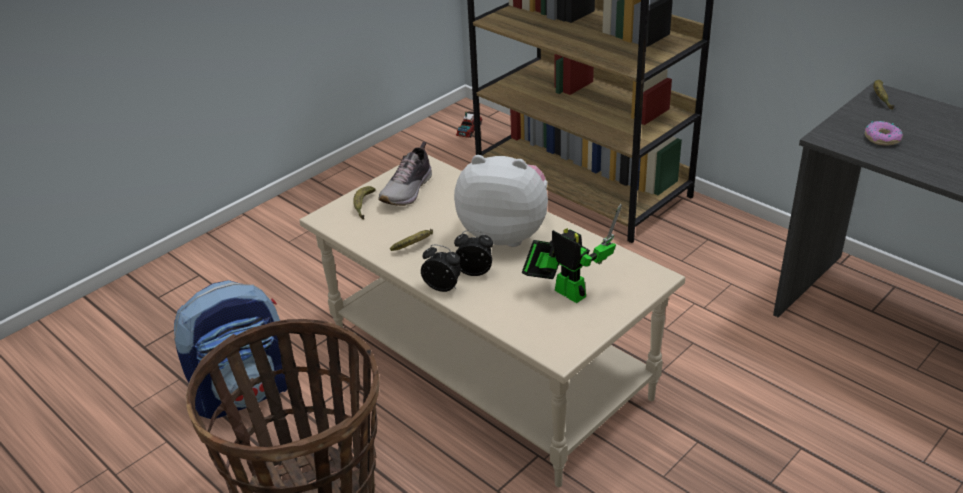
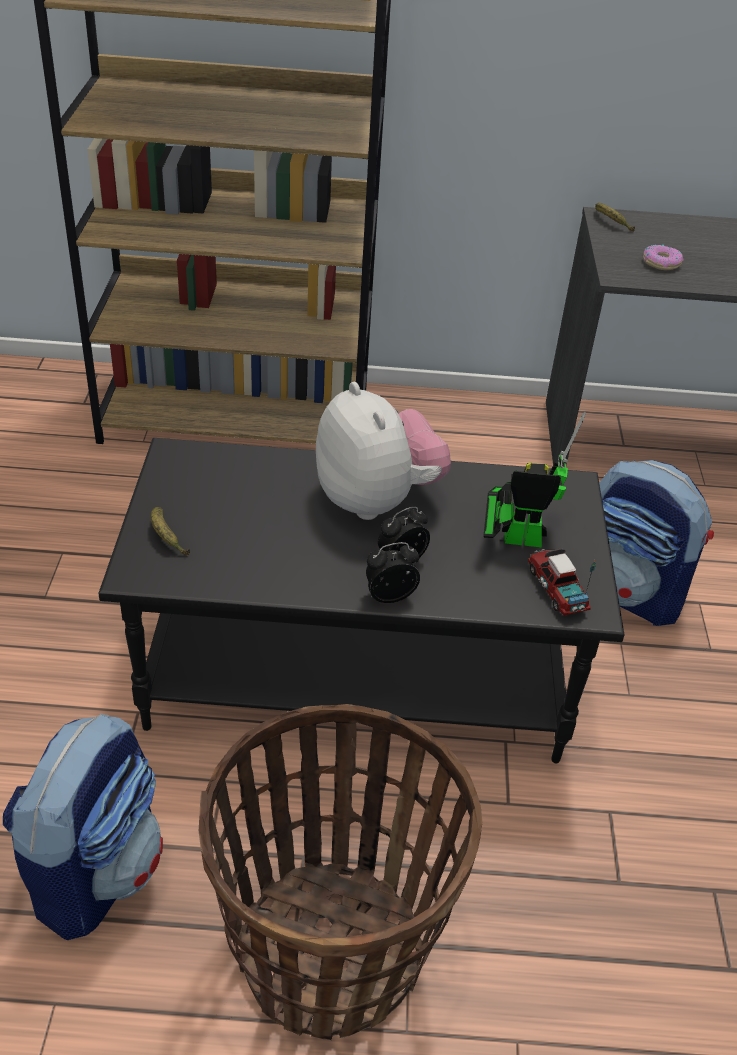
camera: 45 degrees left, 5 degrees up
beige coffee table [299,155,685,487] -> black coffee table [98,438,624,763]
shoe [378,142,432,206] -> none
banana [390,229,433,251] -> none
plush toy [454,155,548,247] -> plush toy turned 90 degrees clockwise [316,382,451,520]
toy truck [456,111,482,138] -> toy truck moved to [528,549,596,615]
none -> backpack [599,460,714,626]

